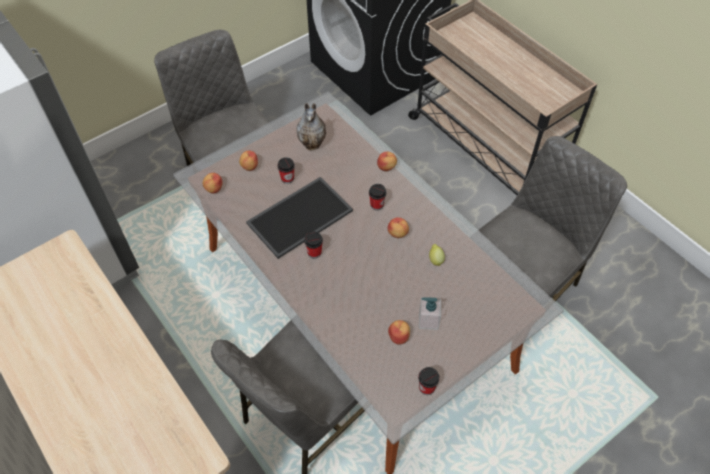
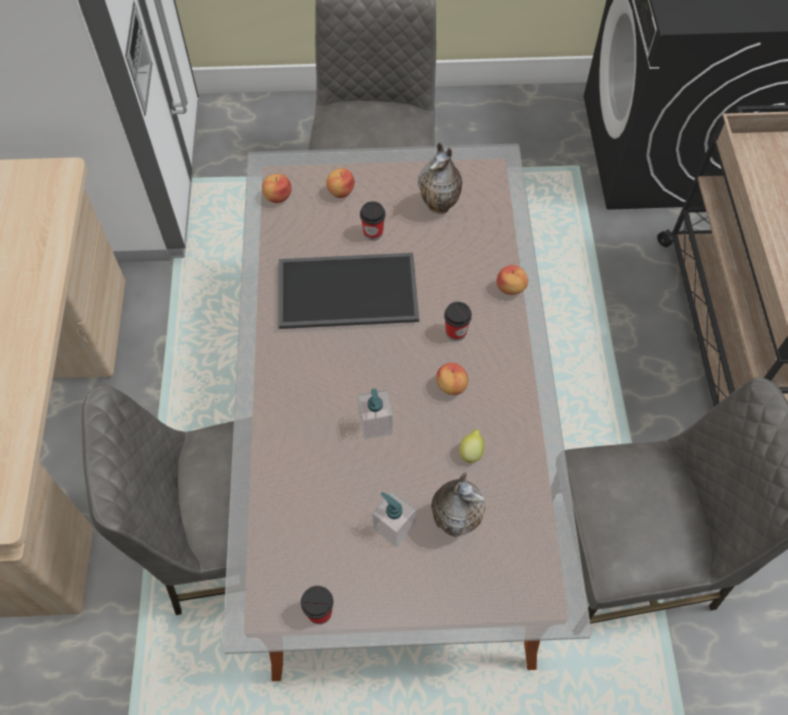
camera: 35 degrees right, 5 degrees up
cup [304,231,323,259] -> none
apple [388,320,410,344] -> none
none -> soap dispenser [358,389,393,439]
none -> vase [431,472,485,537]

